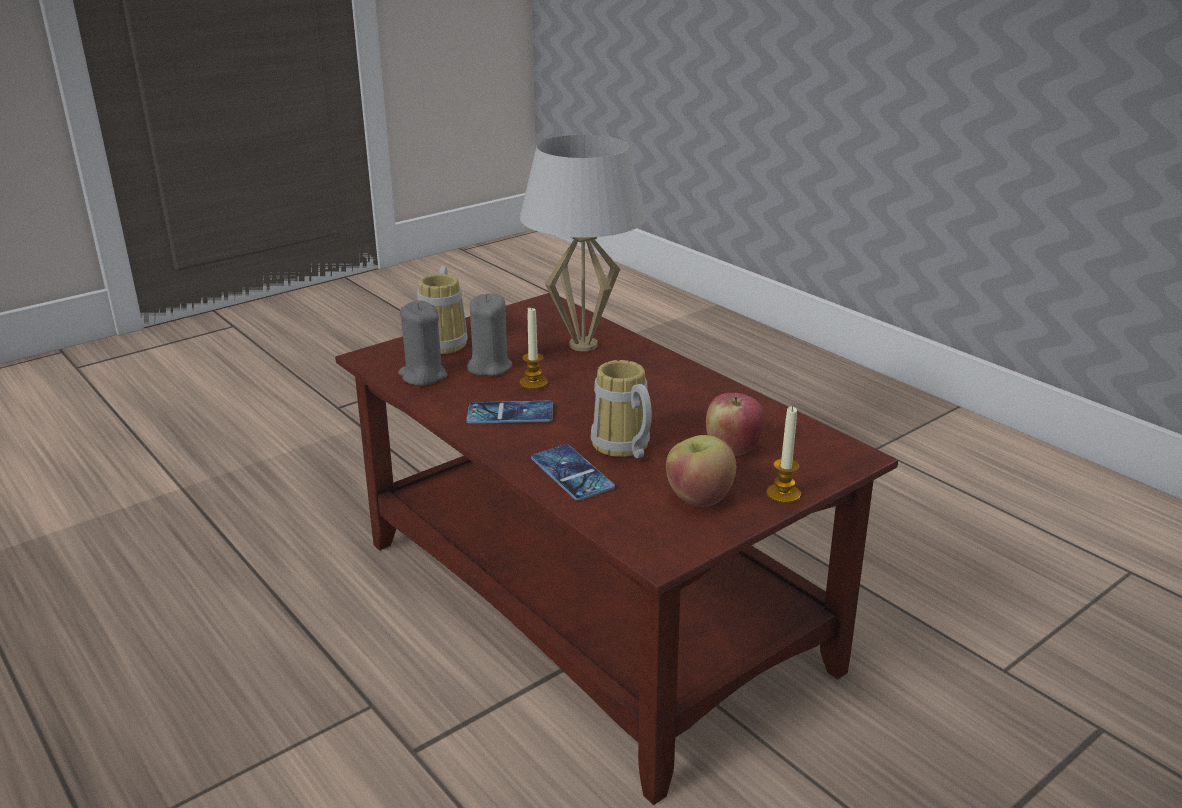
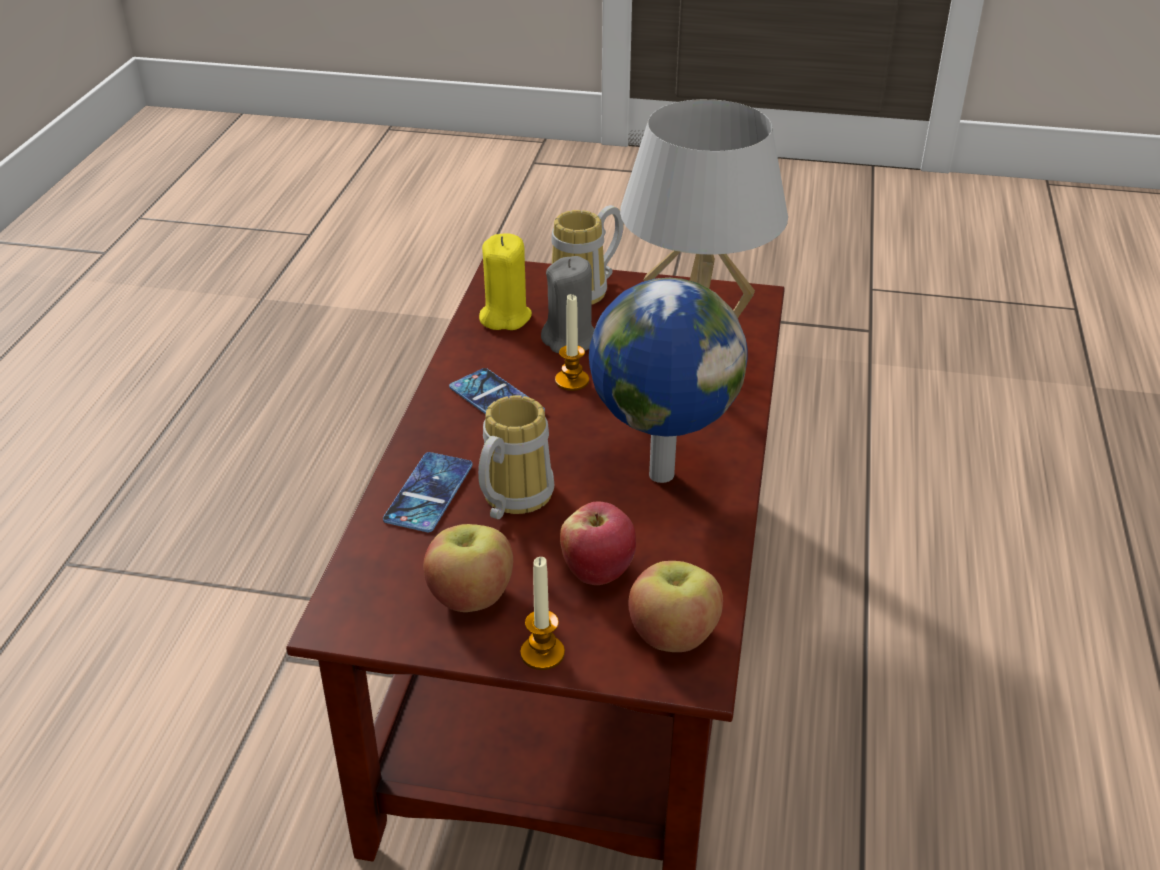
camera: 50 degrees right, 10 degrees up
grey candle [398,301,447,385] -> yellow candle [479,233,532,330]
none -> globe [589,278,748,483]
none -> apple [629,561,723,652]

